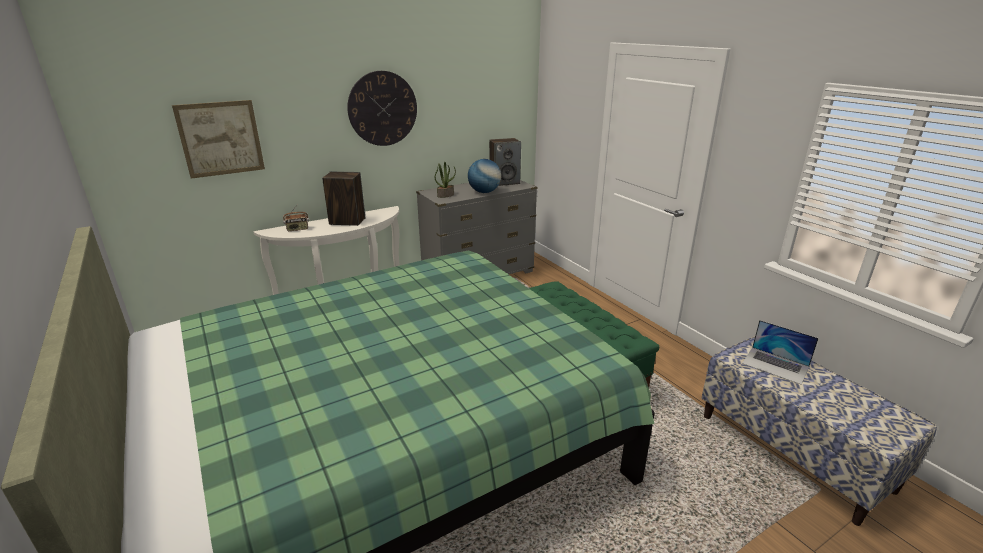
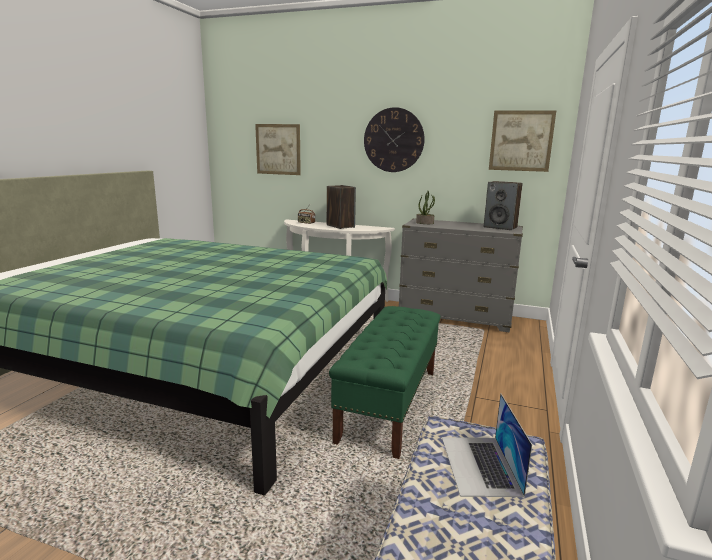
camera: 50 degrees right, 10 degrees down
globe [468,159,501,193] -> none
none -> picture [489,110,557,172]

